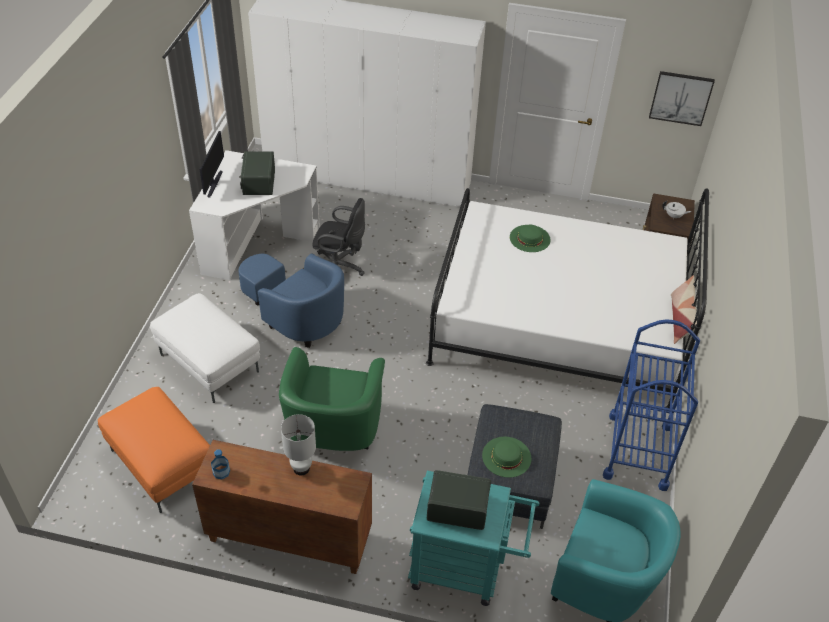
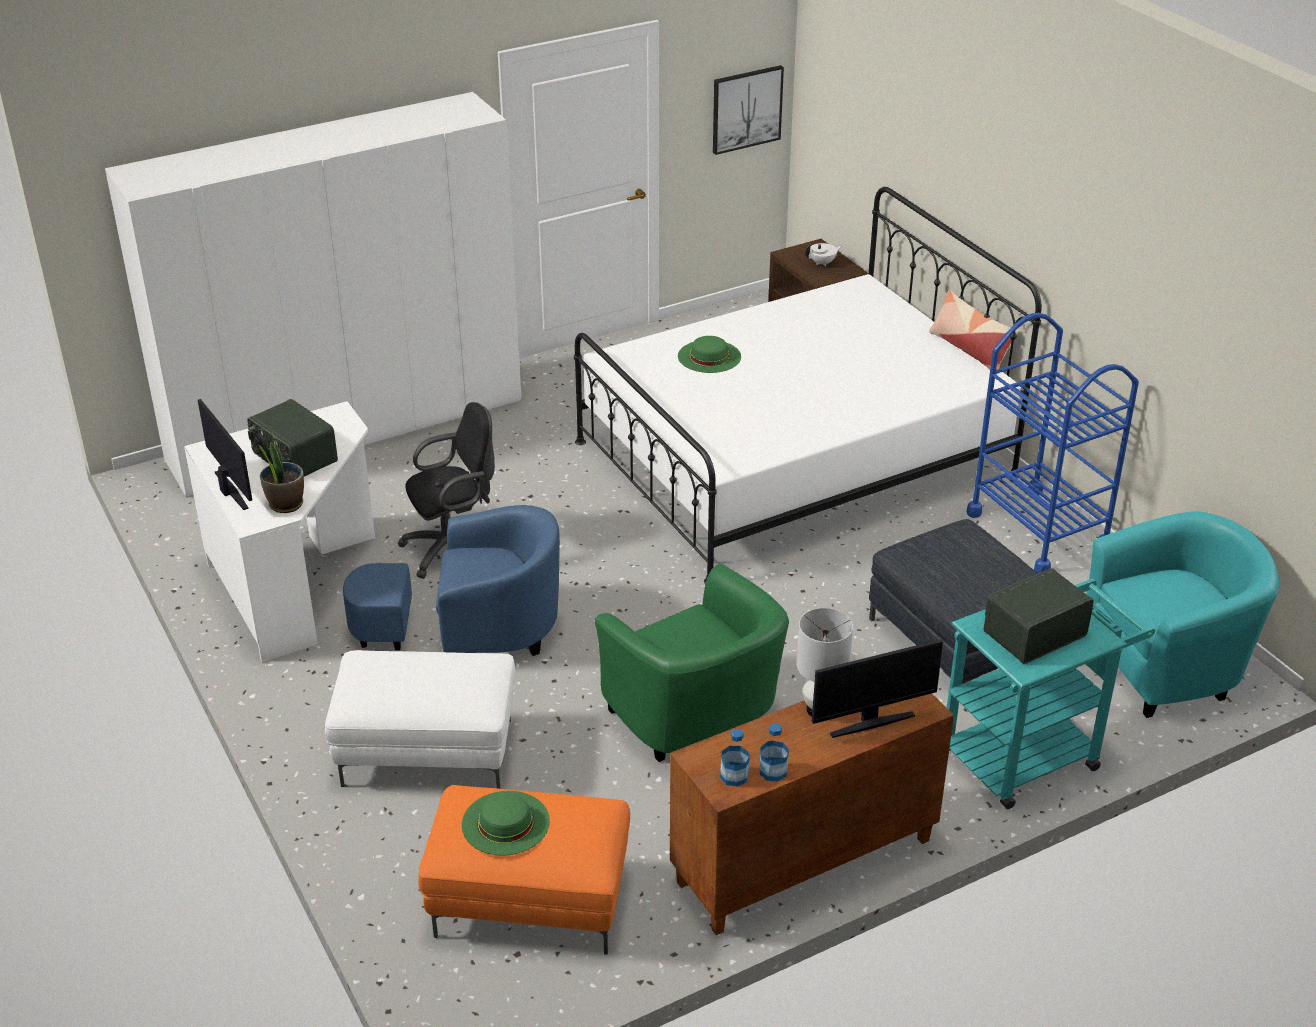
camera: 40 degrees left, 10 degrees down
green hat [482,437,531,478] -> green hat moved to [462,791,550,856]
none -> potted plant [256,433,304,513]
none -> bottle [760,723,789,781]
none -> monitor [812,639,943,738]

